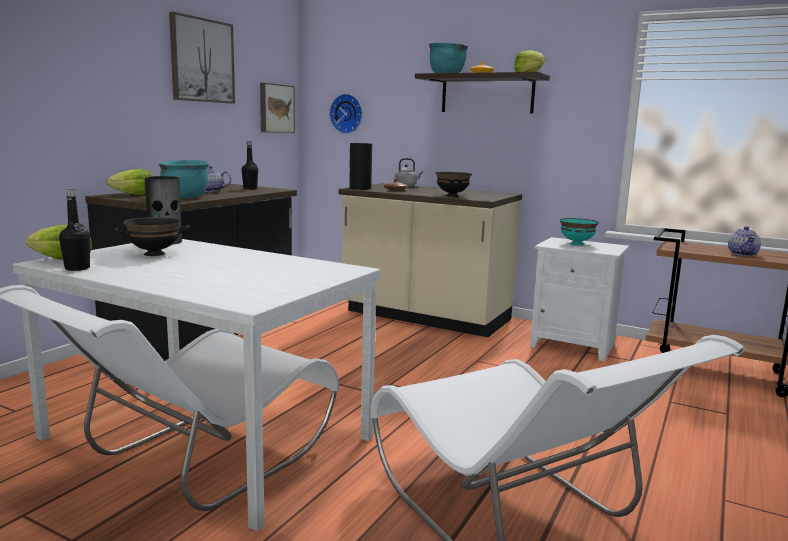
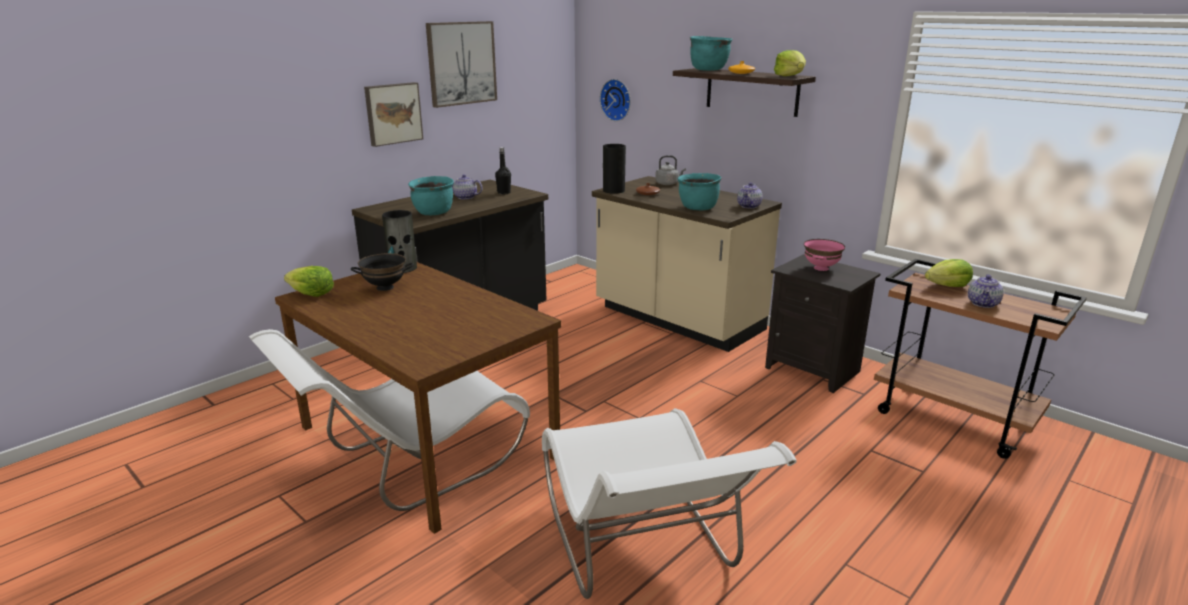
camera: 15 degrees right, 10 degrees up
white dining table [13,239,380,531] -> brown dining table [275,262,561,534]
black bottle [59,189,90,271] -> none
lettuce [107,169,153,195] -> lettuce moved to [925,259,973,287]
picture [260,83,295,133] -> picture moved to [364,82,423,147]
black bowl [436,172,472,197] -> turquoise cooking pot [678,173,722,210]
white nightstand [530,237,629,361] -> black nightstand [765,254,881,393]
turquoise bowl [560,218,599,245] -> pink bowl [804,239,845,271]
none -> teapot [737,182,763,209]

